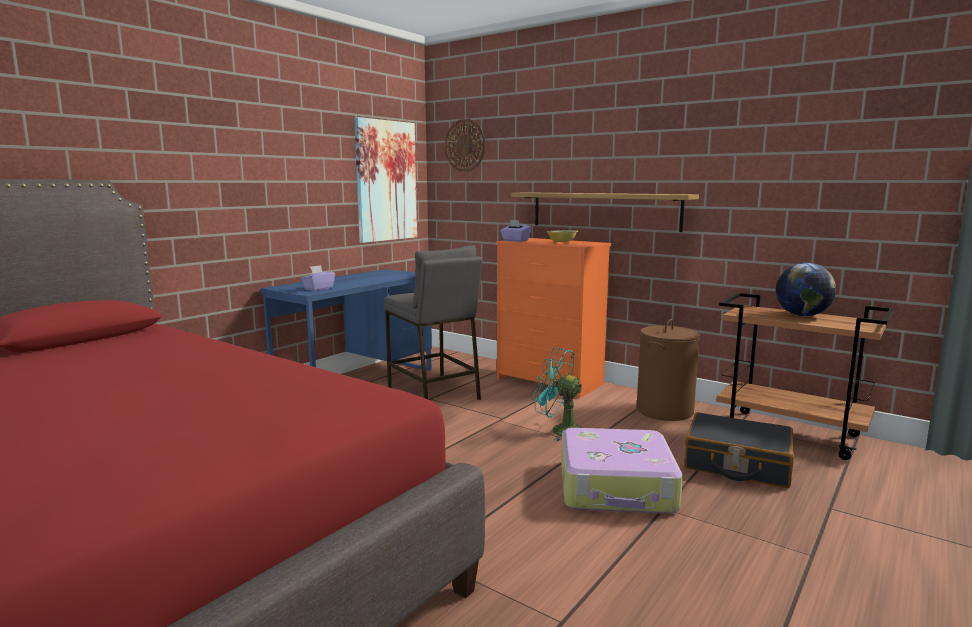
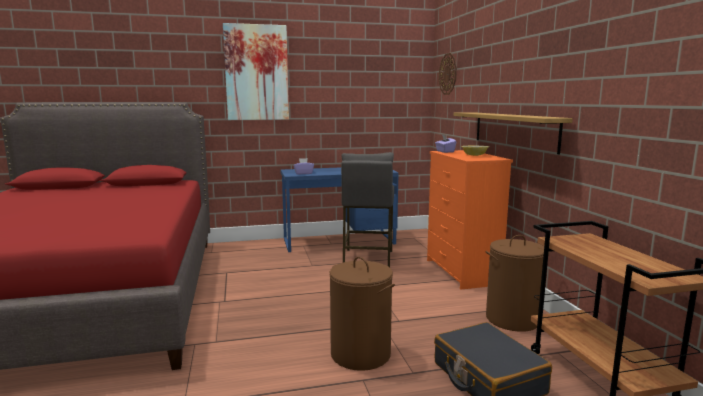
camera: 40 degrees right, 0 degrees up
picture [354,117,417,243] -> picture moved to [223,23,289,120]
turquoise fan [533,348,582,441] -> none
suitcase [561,428,683,514] -> brown laundry basket [329,257,395,371]
globe [776,263,836,316] -> none

